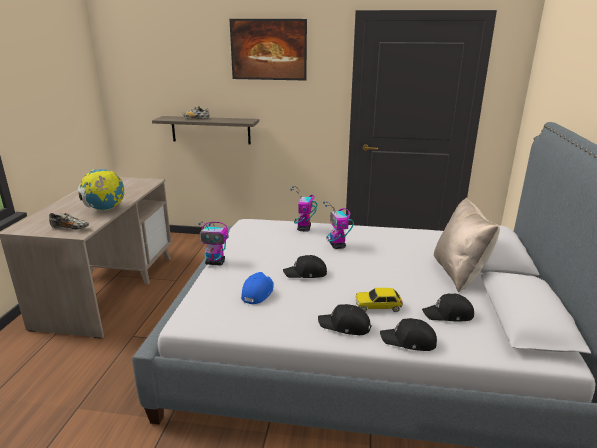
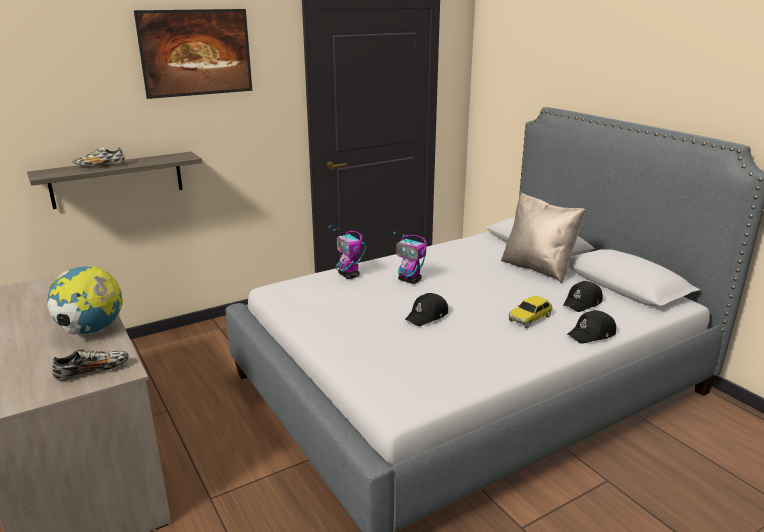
camera: 40 degrees left, 0 degrees up
toy robot [198,222,229,266] -> none
blue cap [241,272,274,305] -> none
black cap [318,304,371,335] -> none

